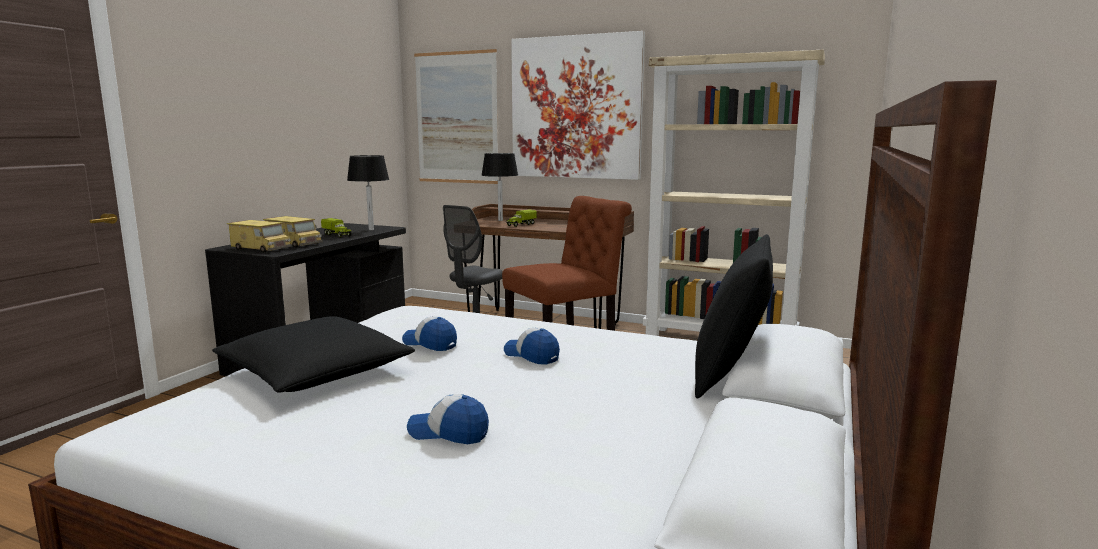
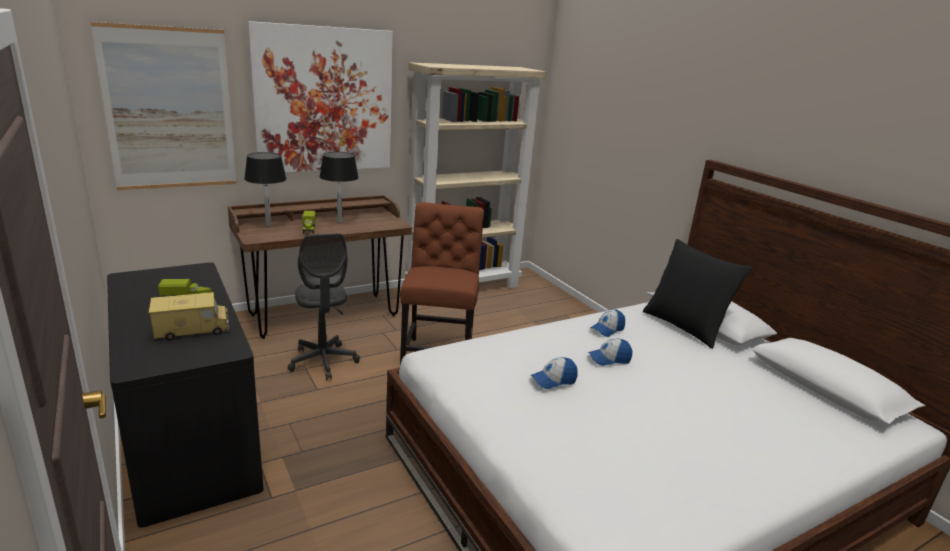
camera: 55 degrees left, 10 degrees up
black pillow [212,316,415,393] -> none
toy truck [227,220,291,253] -> none
black table lamp [347,155,389,230] -> black table lamp moved to [319,152,359,223]
cap [407,394,489,444] -> cap moved to [590,309,625,337]

